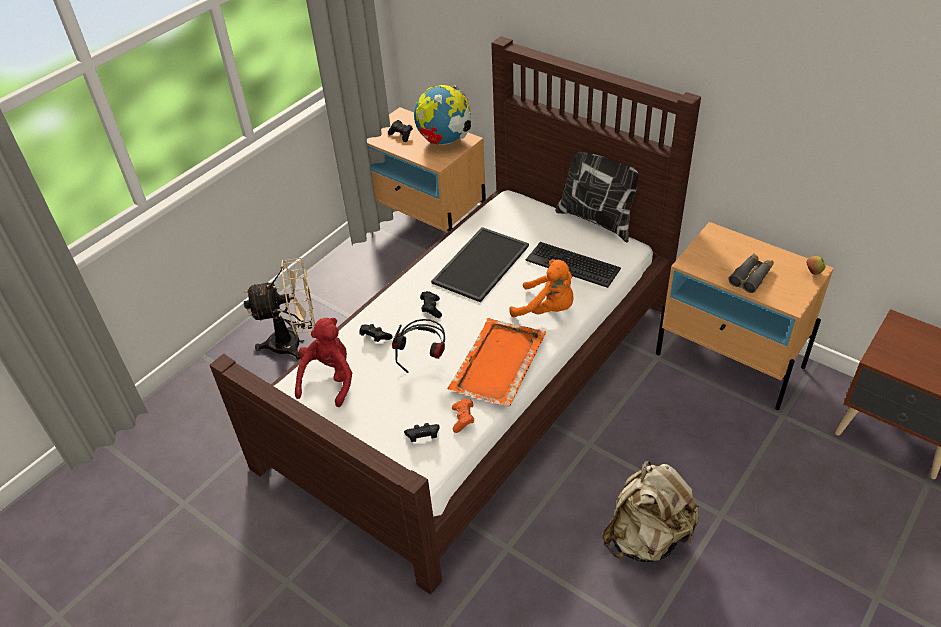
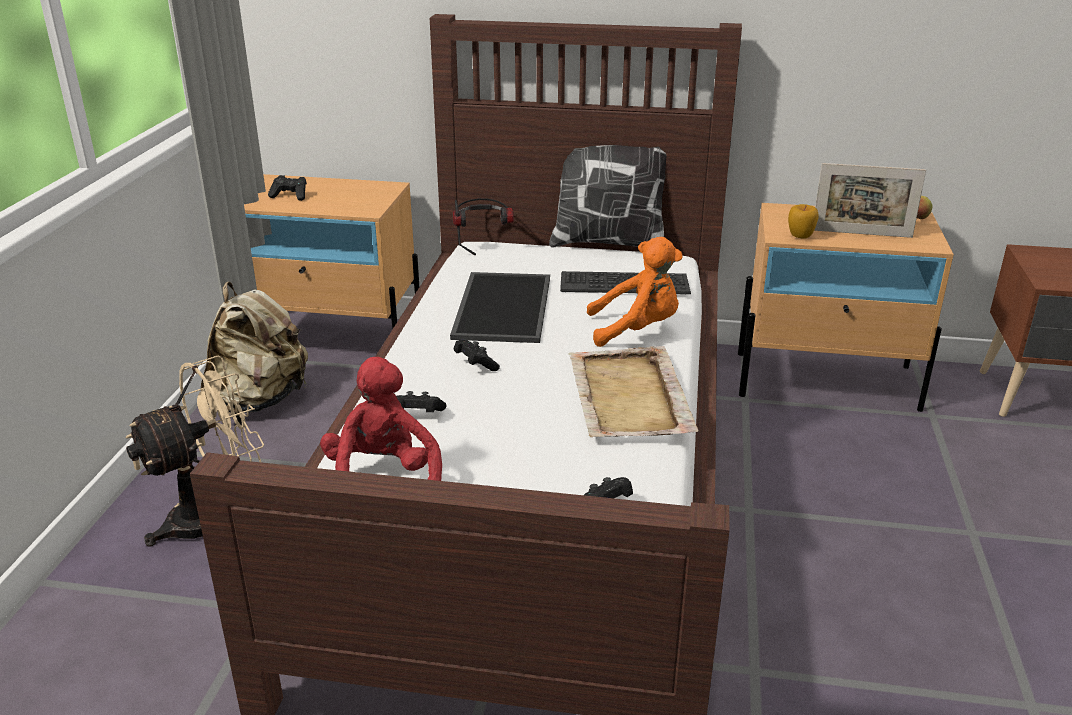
camera: 30 degrees left, 15 degrees down
headphones [392,319,445,373] -> headphones moved to [453,198,514,255]
globe [414,85,471,145] -> none
orange tray [447,318,546,407] -> beige tray [568,346,699,437]
orange game controller [452,399,474,433] -> none
beige backpack [602,461,700,562] -> beige backpack moved to [201,282,308,413]
grey binoculars [728,253,774,293] -> picture frame [814,163,926,238]
none -> apple [788,204,819,239]

